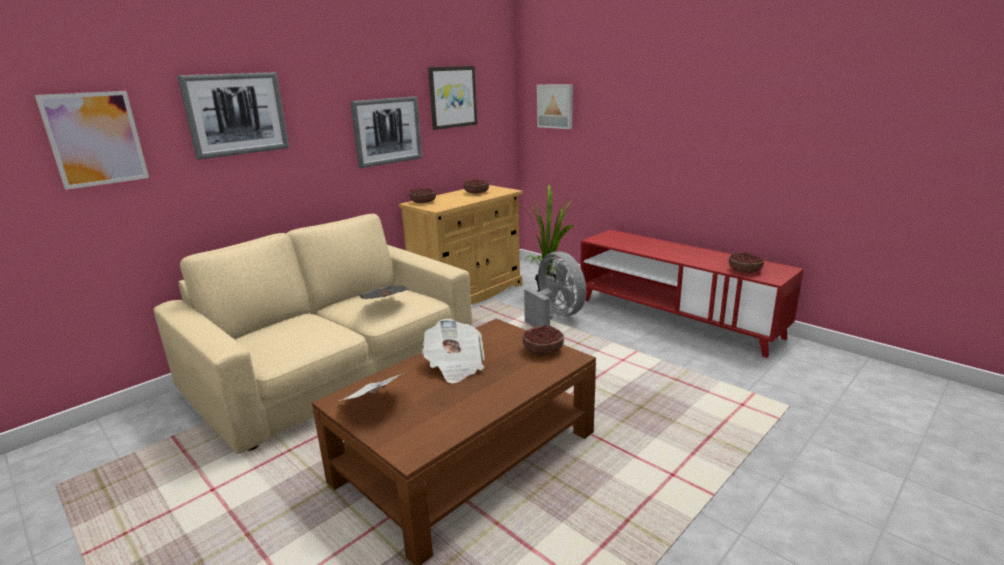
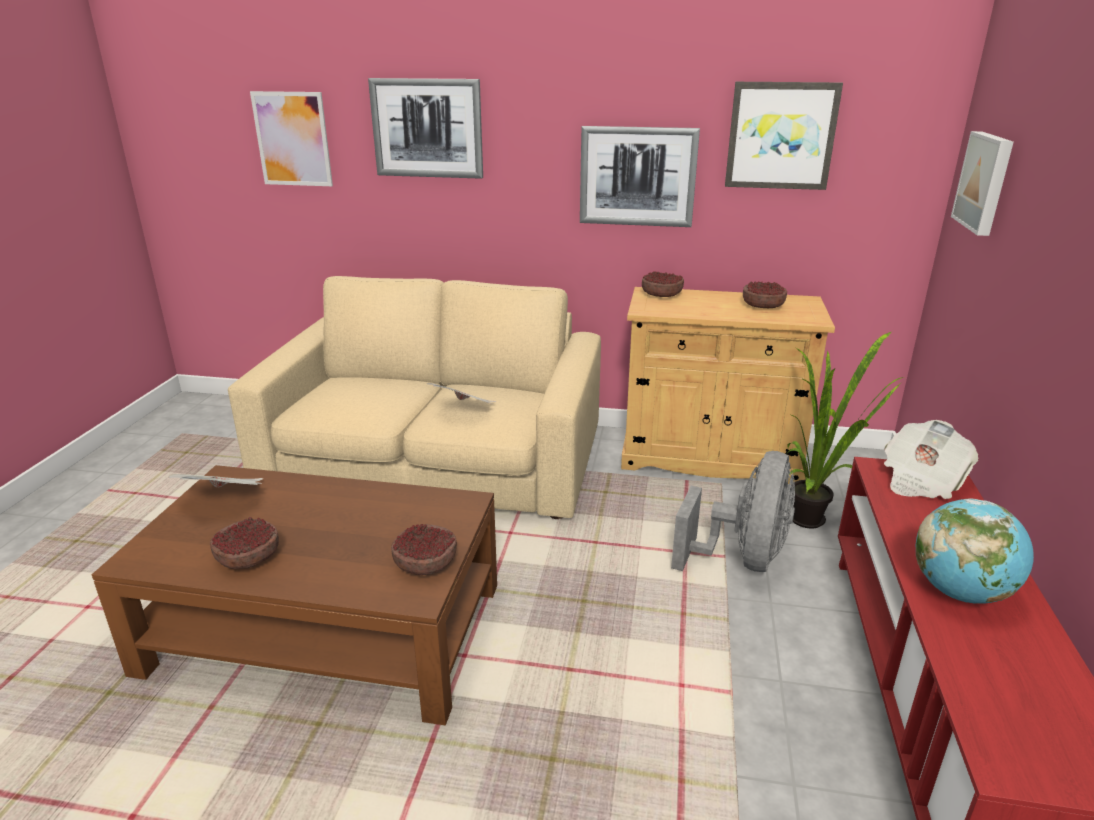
camera: 55 degrees right, 5 degrees up
newspaper [422,319,484,384] -> newspaper moved to [884,420,978,499]
bowl [729,252,764,273] -> bowl moved to [210,517,279,569]
none -> globe [916,499,1034,604]

